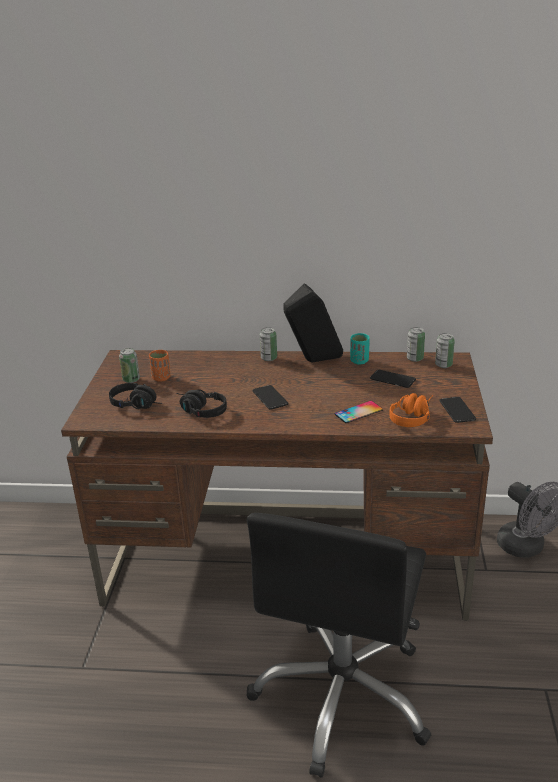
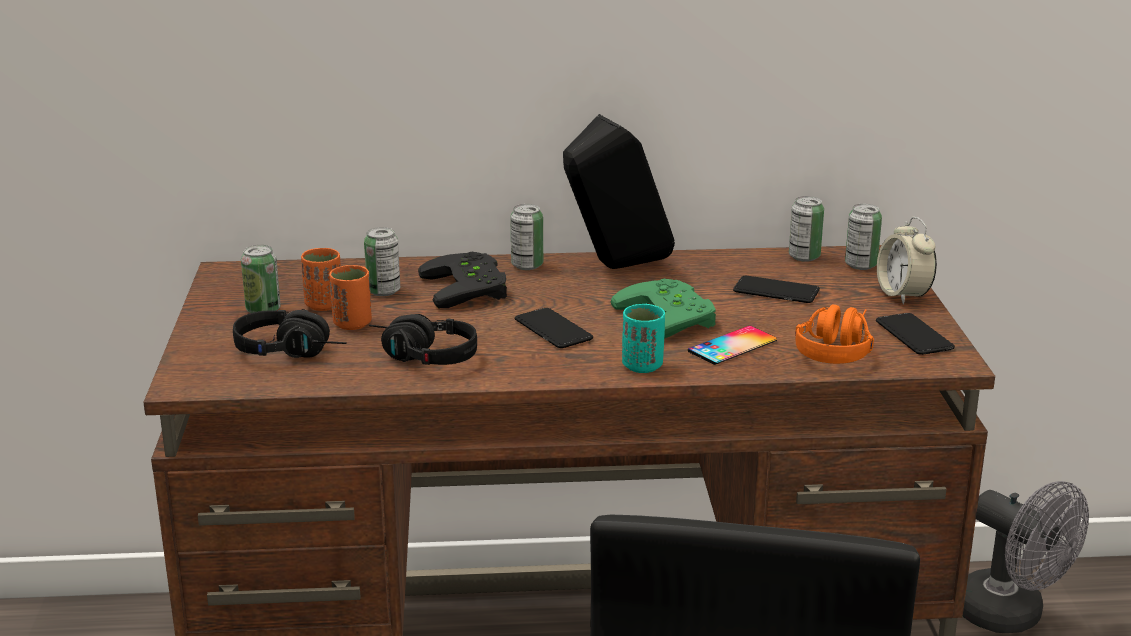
camera: 10 degrees left, 5 degrees down
turquoise cup [350,333,370,365] -> turquoise cup moved to [622,304,665,373]
none -> orange cup [329,265,372,330]
none -> can [364,227,400,296]
none -> black game controller [418,252,507,308]
none -> green game controller [611,279,716,339]
none -> alarm clock [877,217,937,304]

